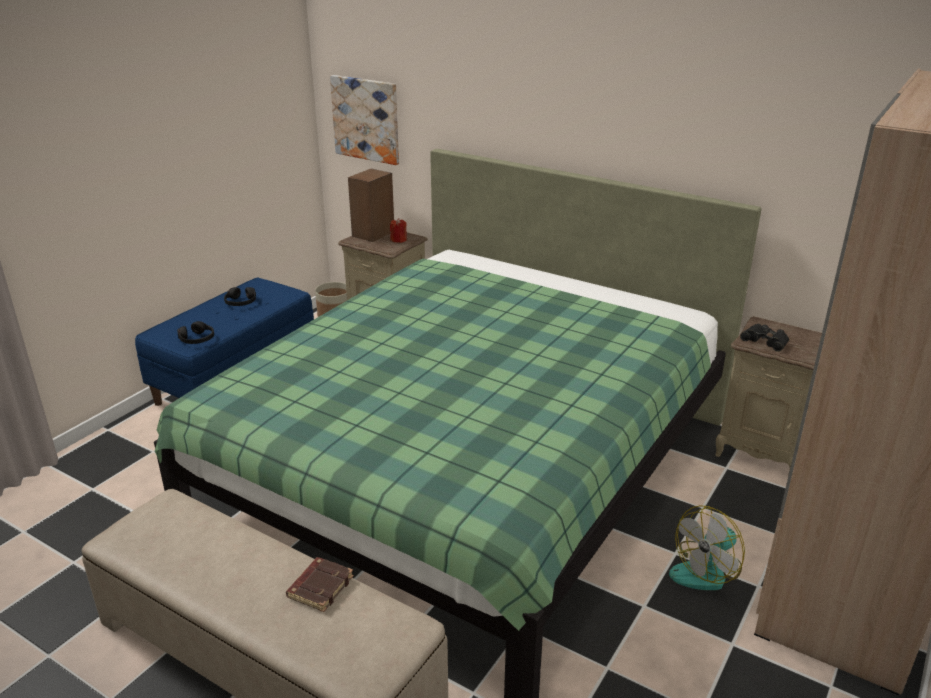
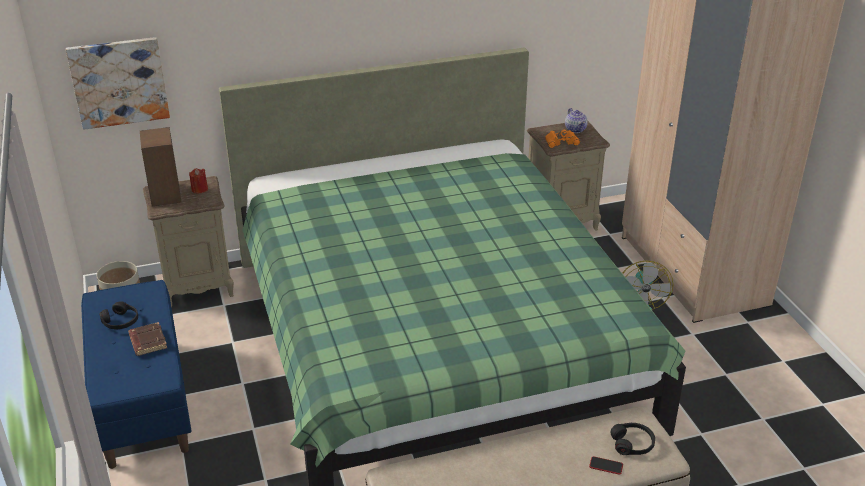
camera: 50 degrees left, 5 degrees up
black headphones [177,321,214,344] -> black headphones moved to [611,423,655,455]
brown book [286,557,354,612] -> brown book moved to [128,322,167,356]
black binoculars [740,324,789,352] -> orange binoculars [545,130,580,148]
none -> teapot [565,108,588,133]
none -> phone [589,456,623,475]

